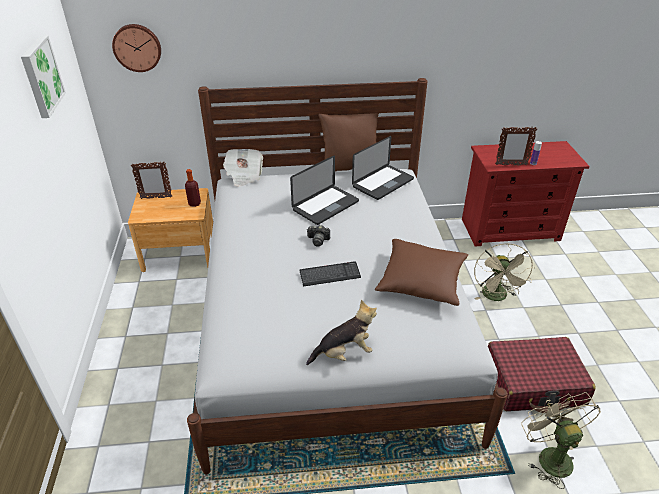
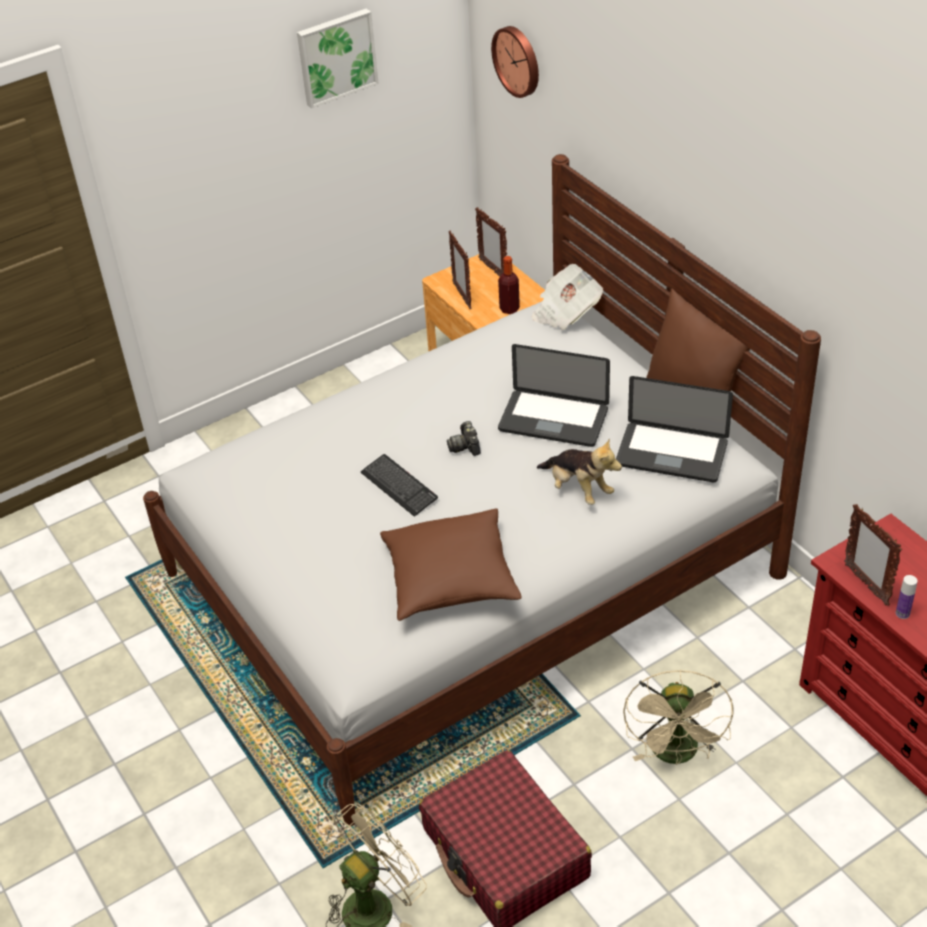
camera: 65 degrees right, 5 degrees up
plush toy [306,300,377,365] -> plush toy moved to [537,439,622,505]
beige fan [474,243,535,301] -> beige fan turned 60 degrees counterclockwise [623,670,733,765]
none -> picture frame [449,231,472,309]

